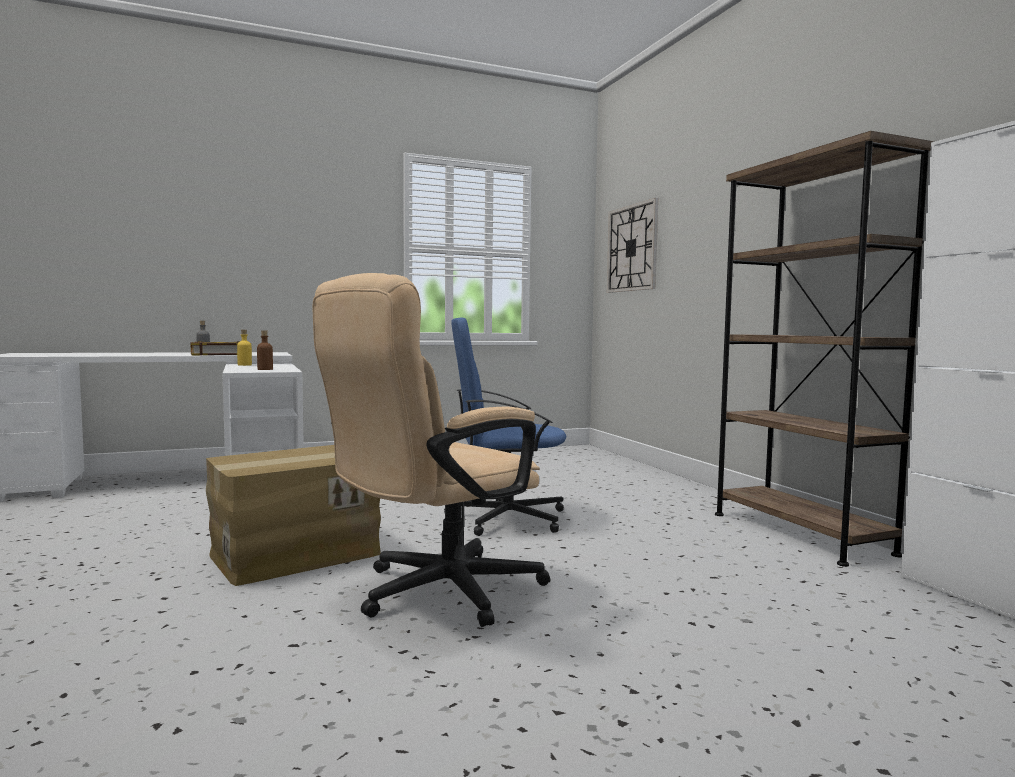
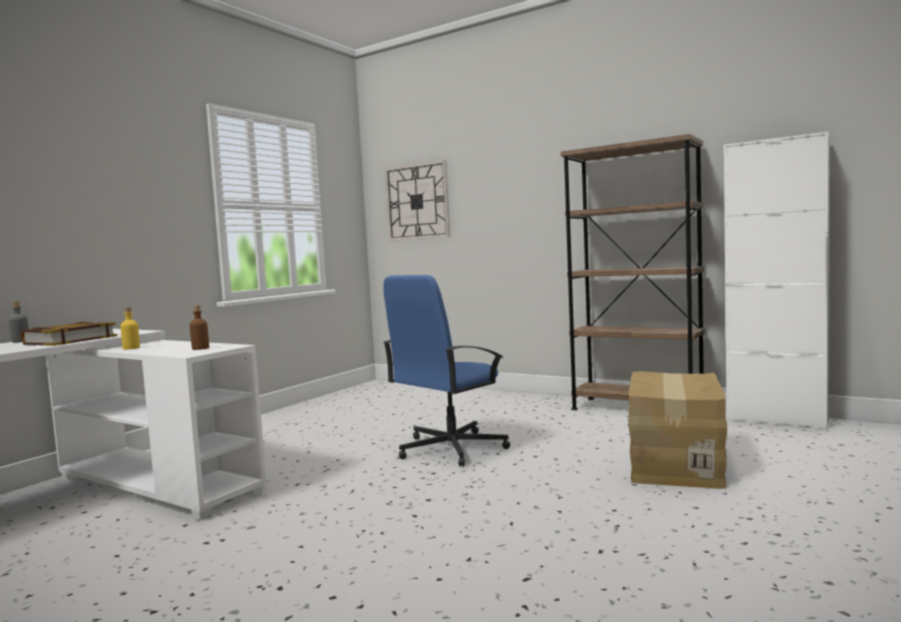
camera: 35 degrees left, 0 degrees up
cardboard box [206,445,381,586] -> cardboard box moved to [628,371,727,489]
beige office chair [312,273,550,627] -> none

